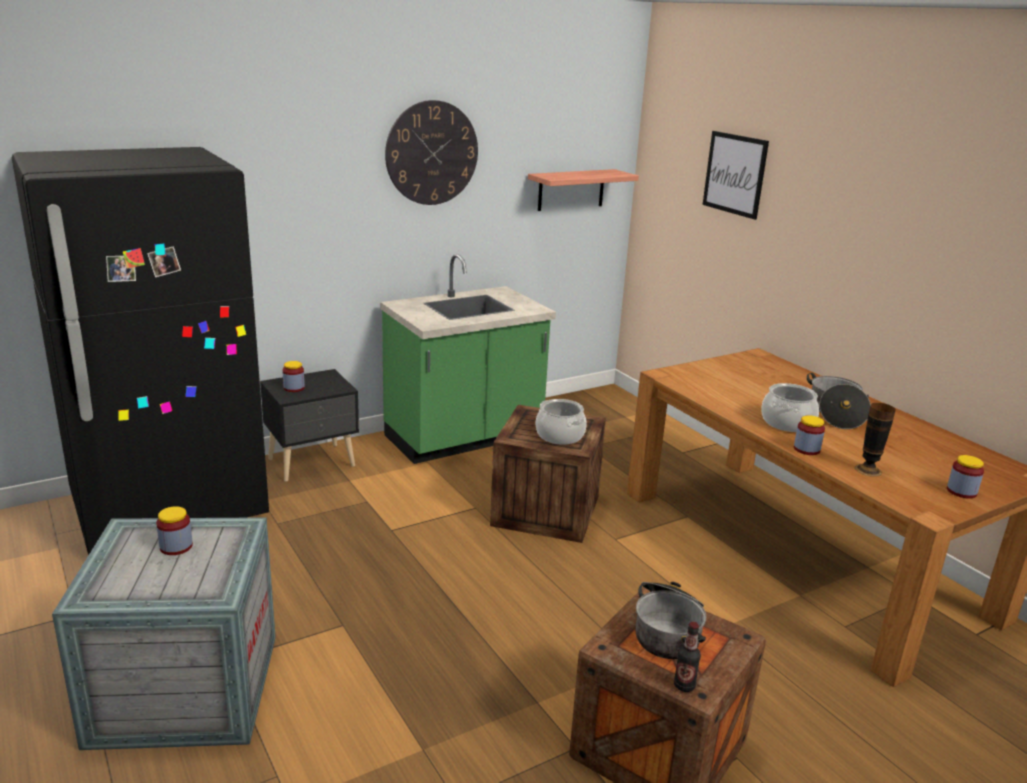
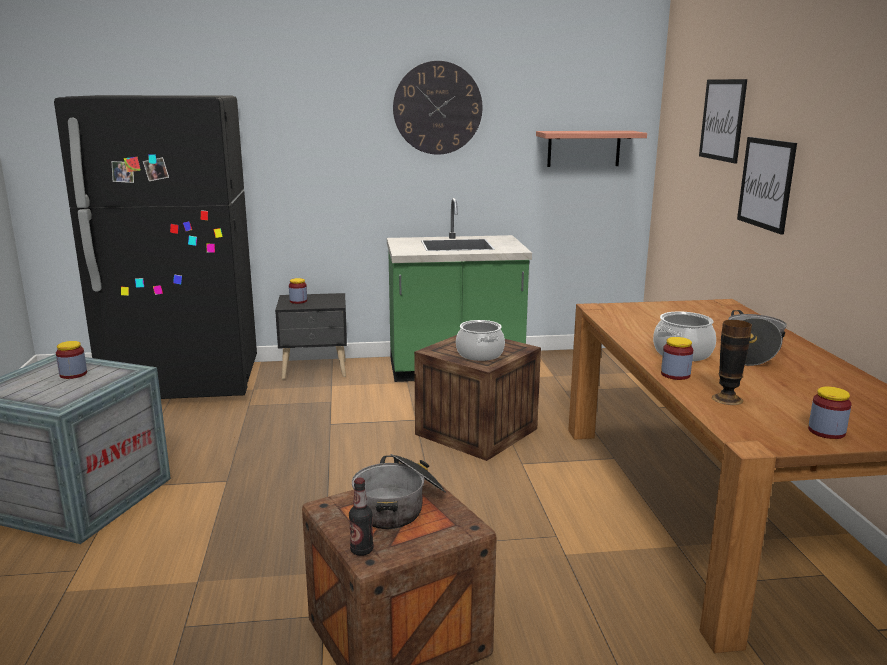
camera: 25 degrees right, 5 degrees down
none -> picture [737,137,797,235]

